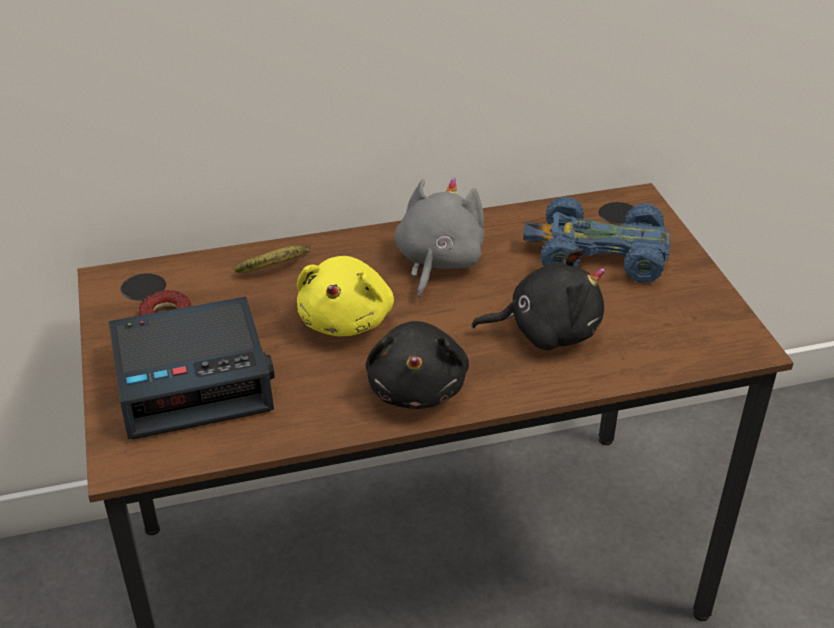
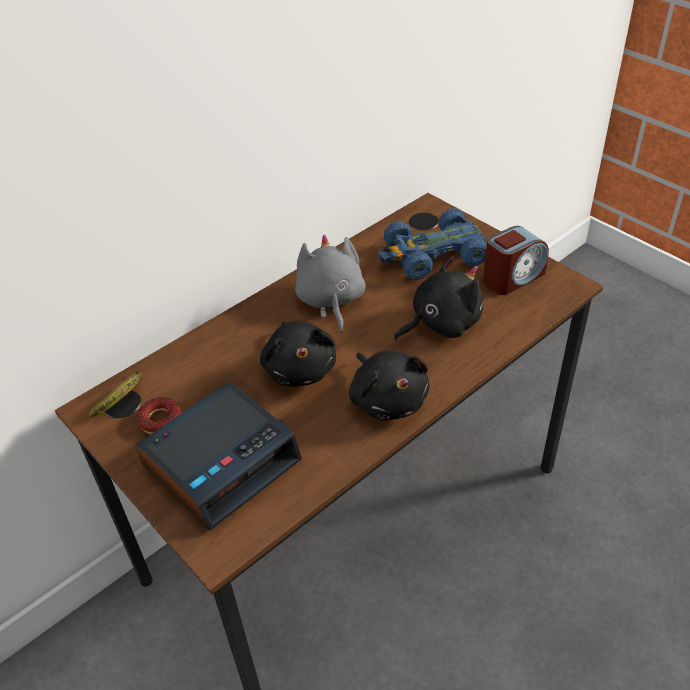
camera: 25 degrees left, 5 degrees up
banana [234,244,310,273] -> banana moved to [88,370,141,417]
yellow plush toy [297,256,394,336] -> black plush toy [260,321,336,387]
none -> alarm clock [483,226,549,295]

